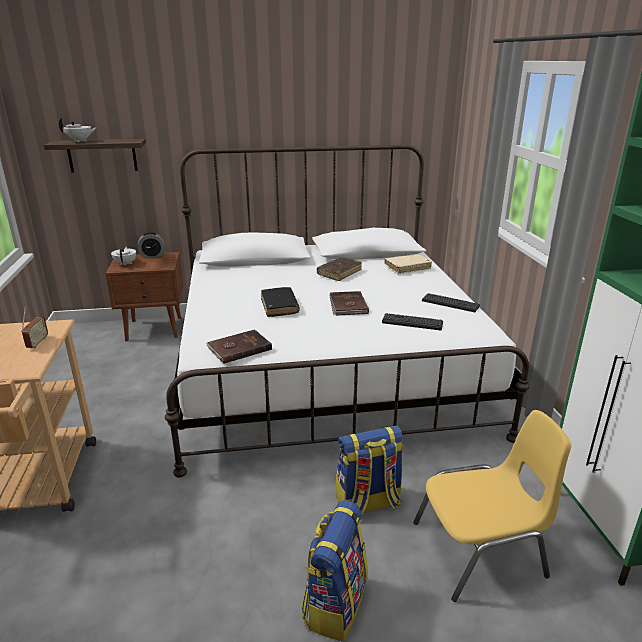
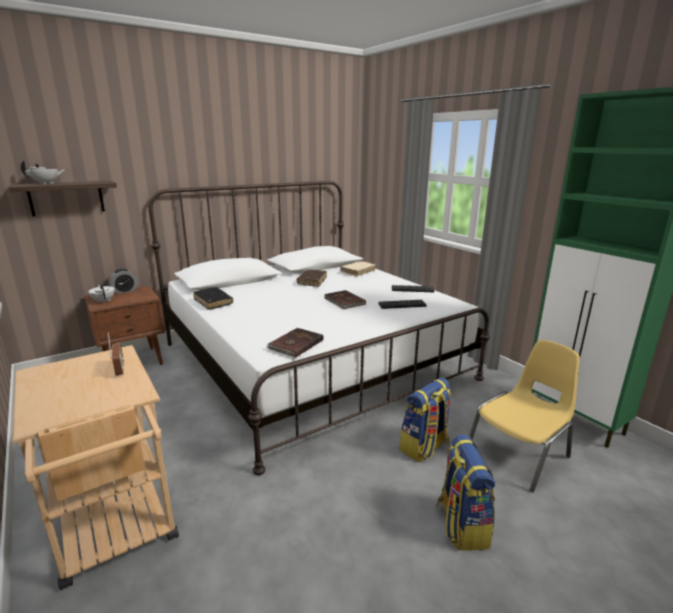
camera: 25 degrees left, 5 degrees down
black book [261,287,300,317] -> black book moved to [194,287,233,310]

